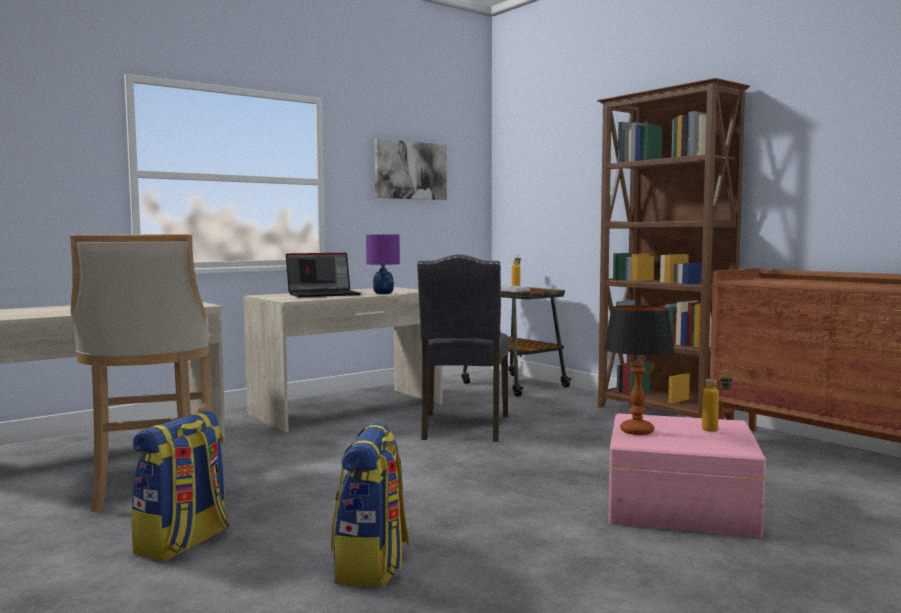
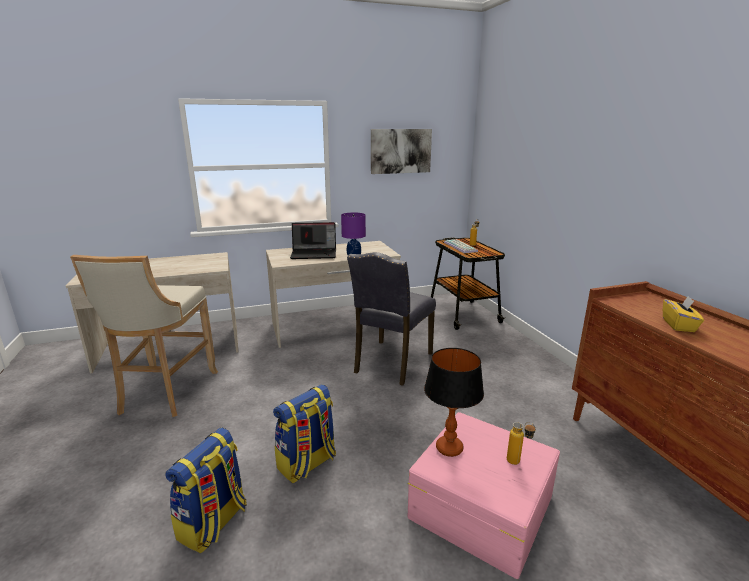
camera: 20 degrees right, 15 degrees up
backpack [131,411,229,562] -> backpack moved to [273,384,336,483]
brown bookcase [597,78,750,420] -> none
none -> yellow tissue box [663,296,704,332]

